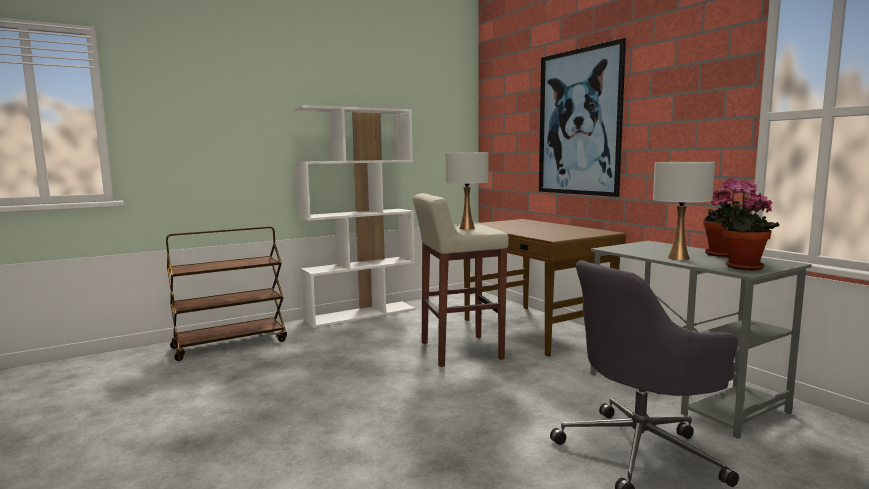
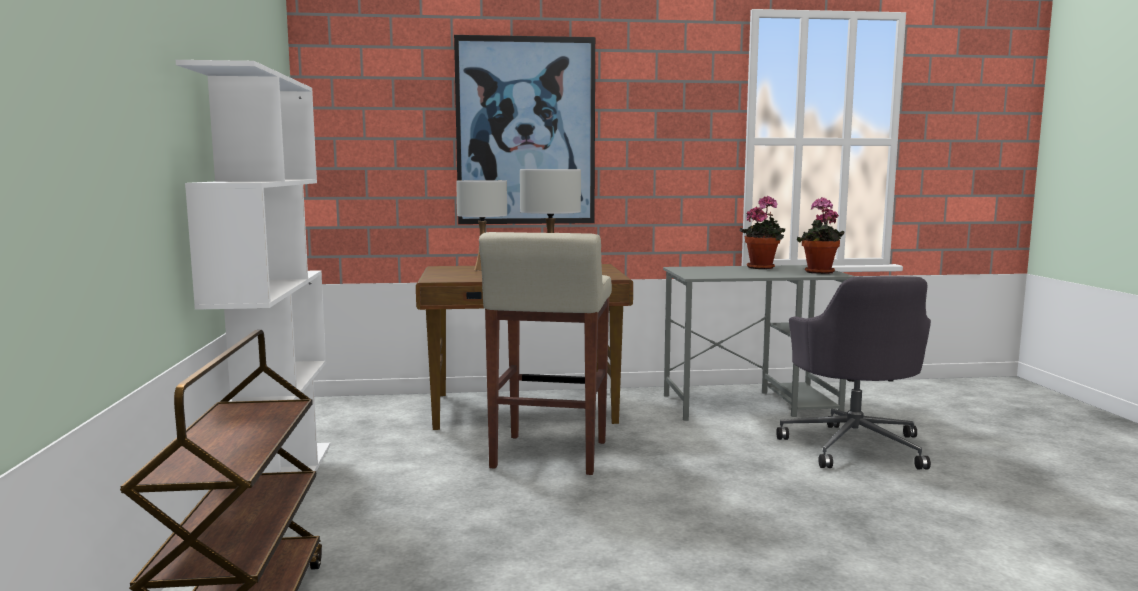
camera: 65 degrees left, 0 degrees up
white table lamp [653,162,715,260] -> white table lamp moved to [456,180,507,271]

